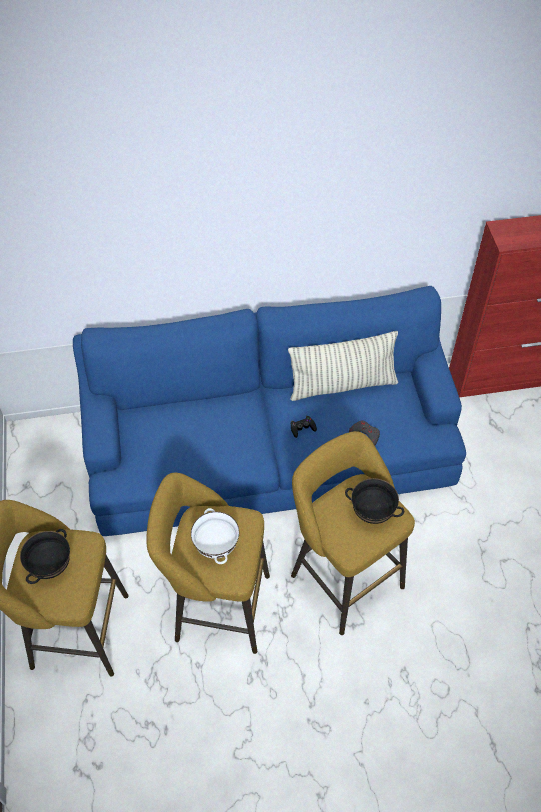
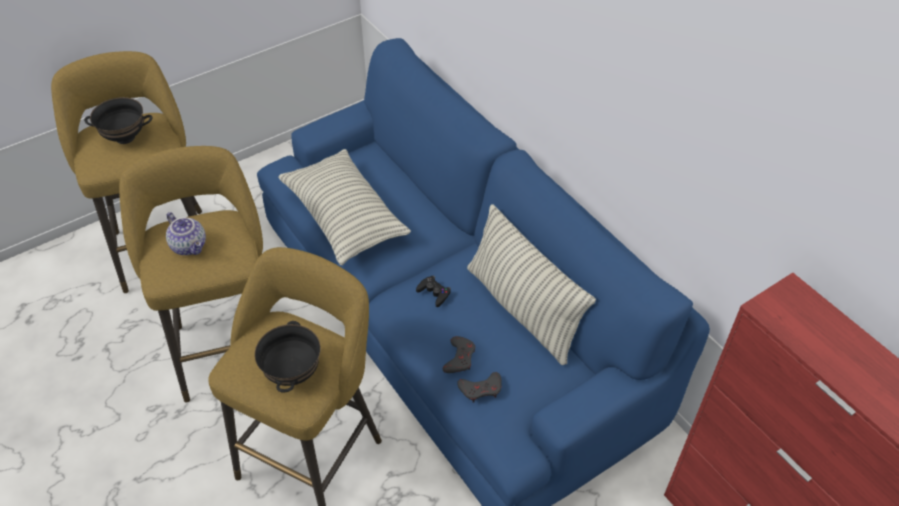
camera: 65 degrees right, 5 degrees down
white bowl [191,508,239,564] -> teapot [166,212,206,255]
none -> pillow [278,149,411,265]
none -> grey game controller [457,372,502,403]

